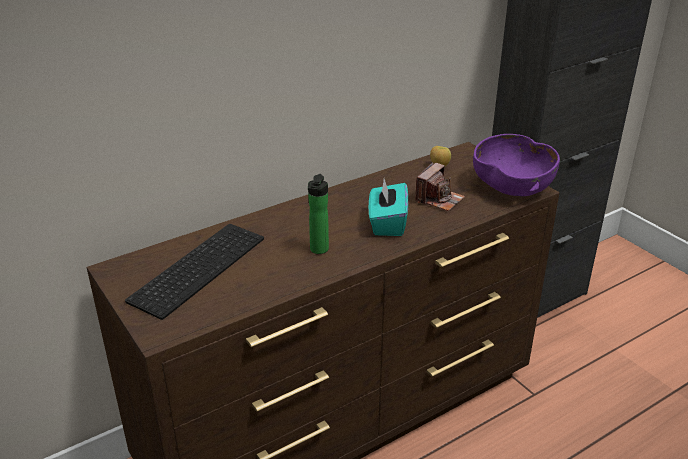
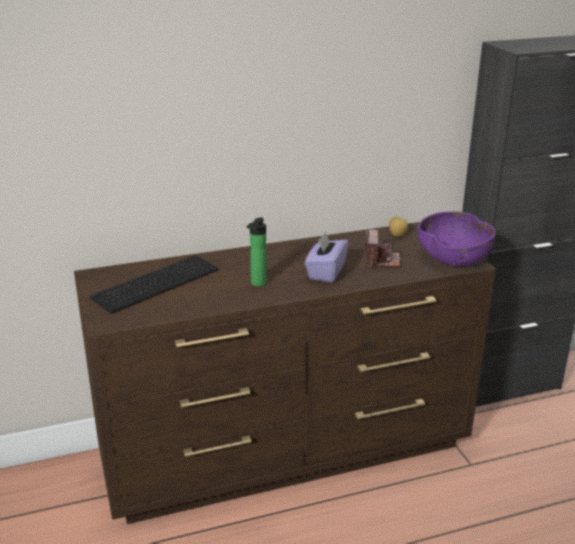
camera: 15 degrees right, 5 degrees down
turquoise tissue box [369,179,408,236] -> purple tissue box [305,232,349,283]
camera [415,162,465,211] -> camera turned 45 degrees counterclockwise [365,229,401,267]

